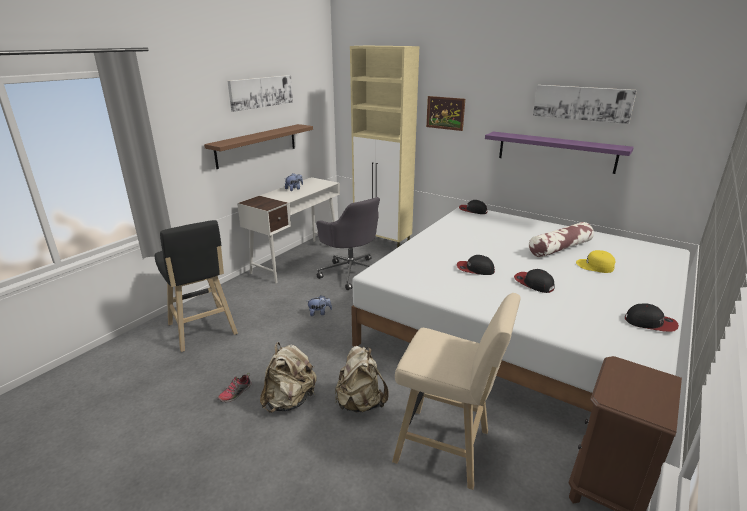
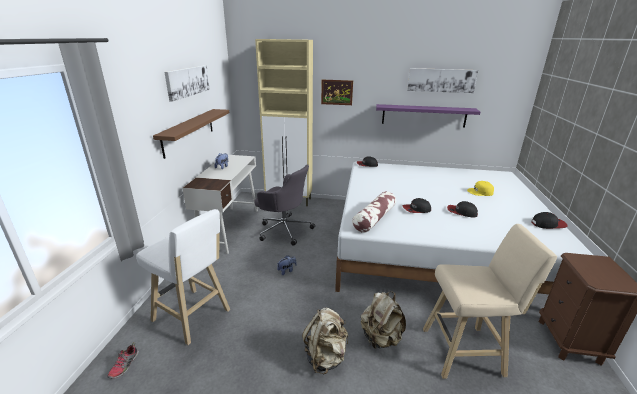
camera: 25 degrees left, 0 degrees up
black stool [155,220,238,352] -> white stool [136,209,230,345]
shoe [218,373,252,402] -> shoe moved to [107,342,139,379]
pillow [529,222,594,258] -> pillow moved to [352,191,396,233]

